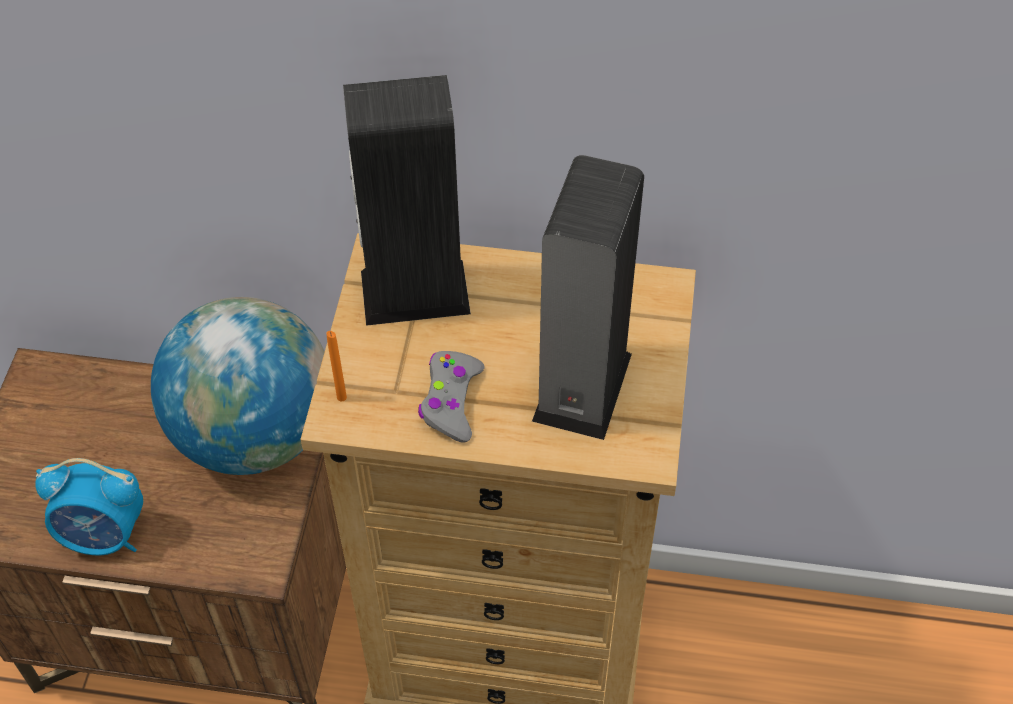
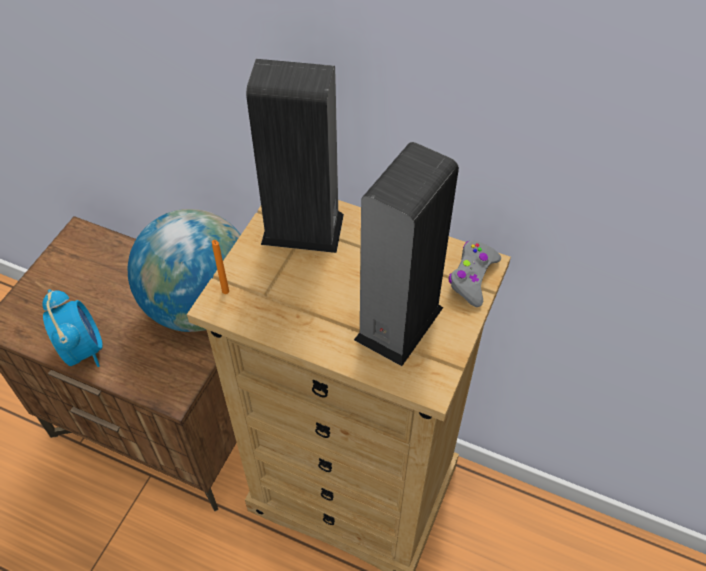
camera: 15 degrees right, 0 degrees up
alarm clock [35,458,143,555] -> alarm clock turned 135 degrees counterclockwise [42,289,103,367]
grey game controller [418,351,484,443] -> grey game controller moved to [448,240,501,307]

